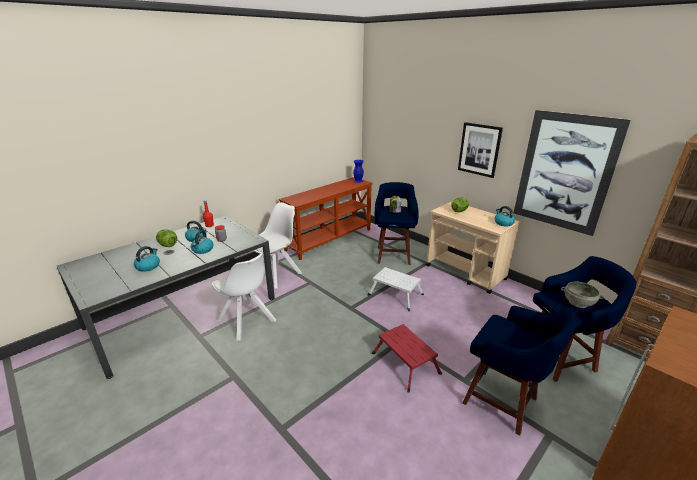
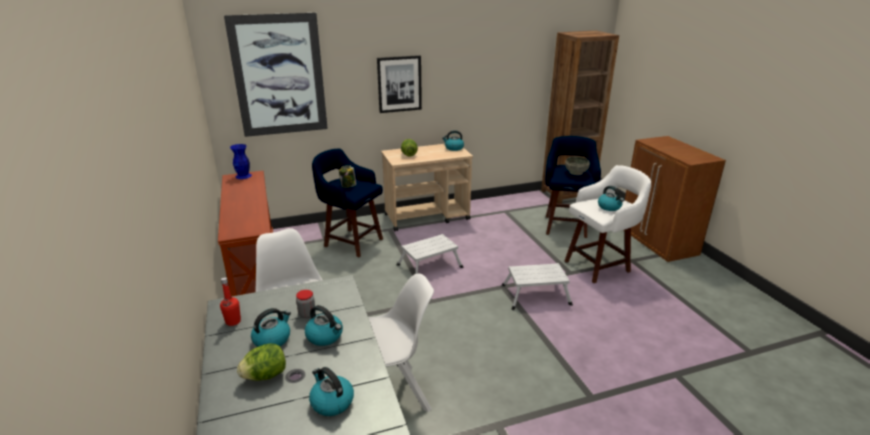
camera: 65 degrees left, 0 degrees up
red step ladder [372,324,442,393] -> white step ladder [502,263,573,310]
blue stool [463,306,576,436] -> white stool [565,165,651,283]
picture [514,110,631,236] -> picture moved to [224,13,328,137]
none -> kettle [598,186,624,211]

